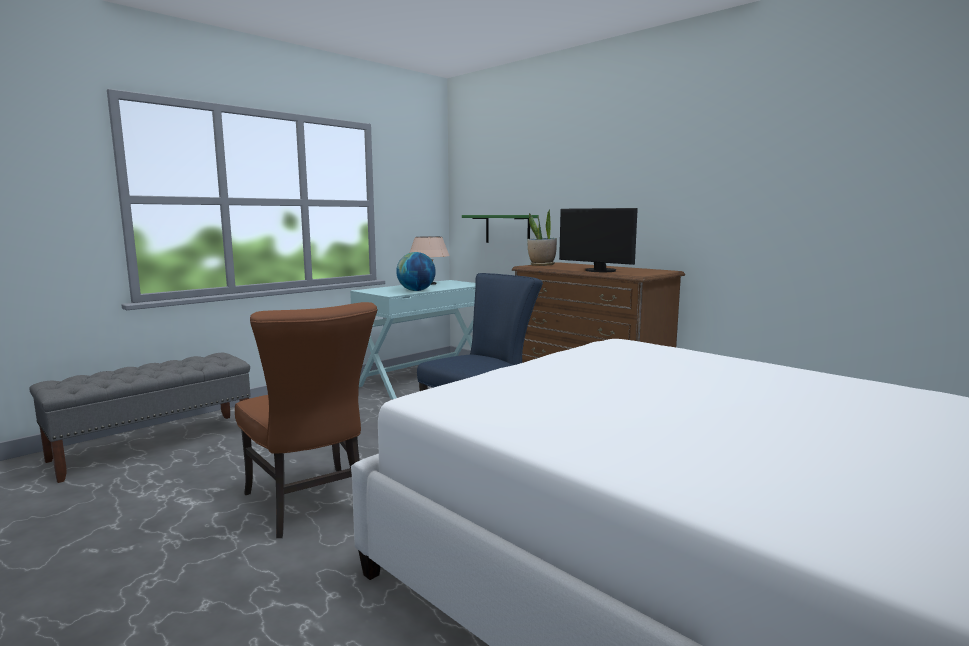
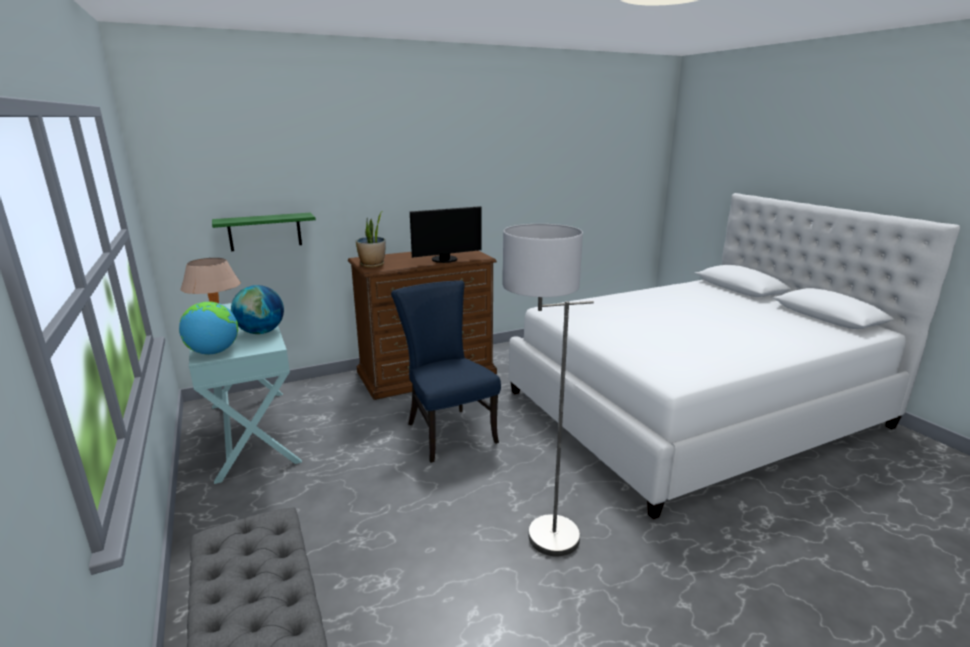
camera: 70 degrees left, 10 degrees up
brown chair [235,302,378,538] -> grey floor lamp [503,224,594,557]
none -> globe [179,302,238,355]

